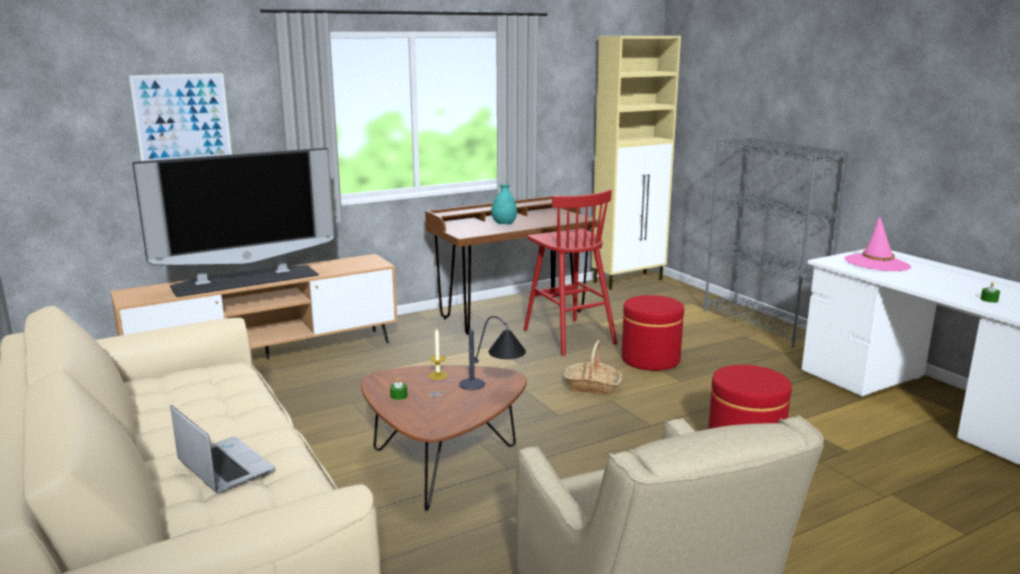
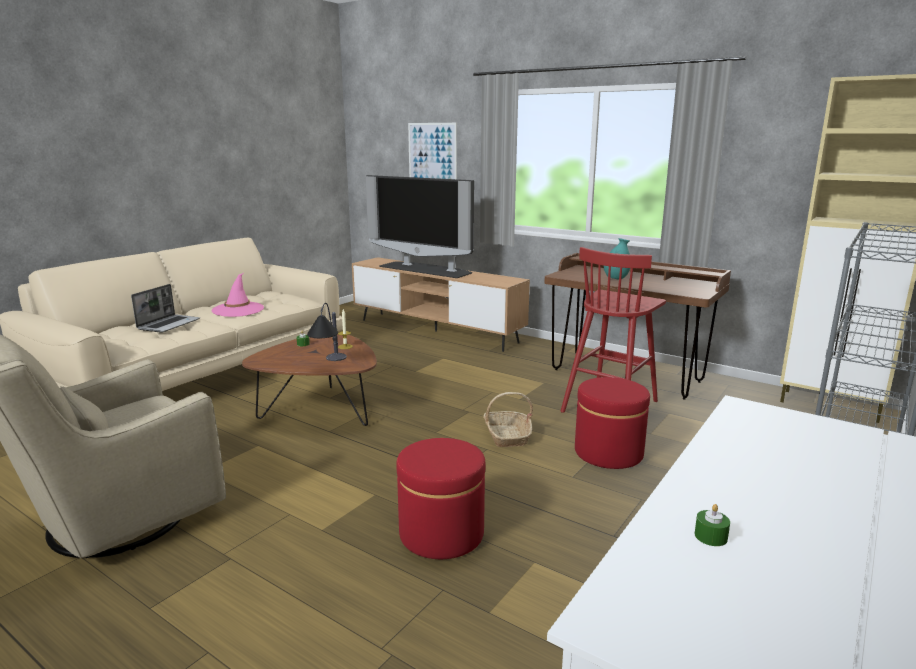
camera: 65 degrees right, 0 degrees up
pink hat [845,217,911,271] -> pink hat moved to [212,273,264,317]

